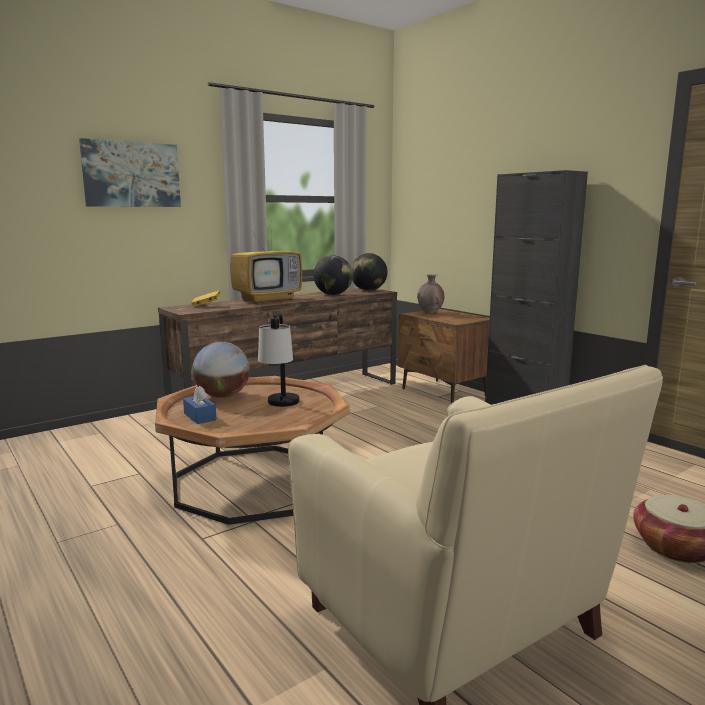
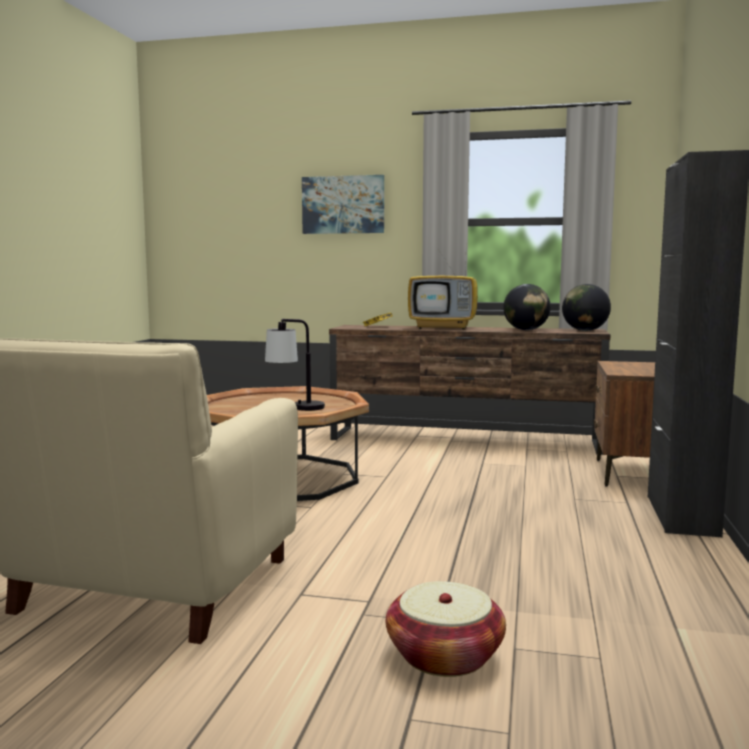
camera: 50 degrees right, 5 degrees down
blue tissue box [183,386,217,424] -> none
globe [192,342,250,398] -> none
brown vase [417,274,444,313] -> none

